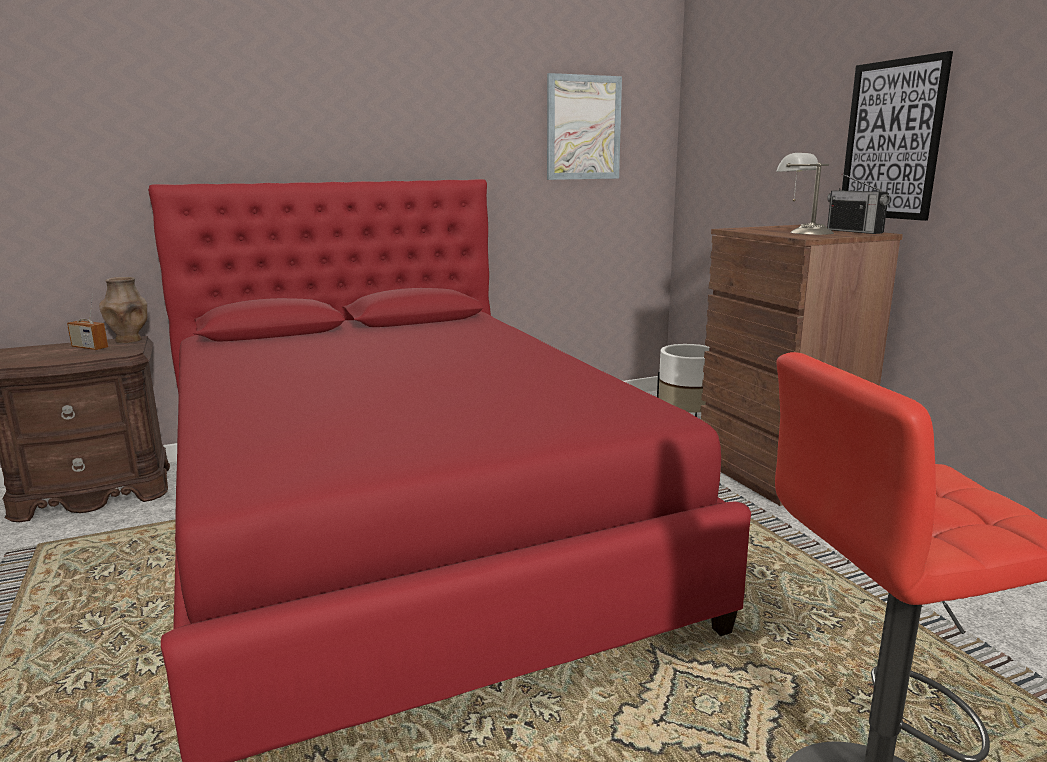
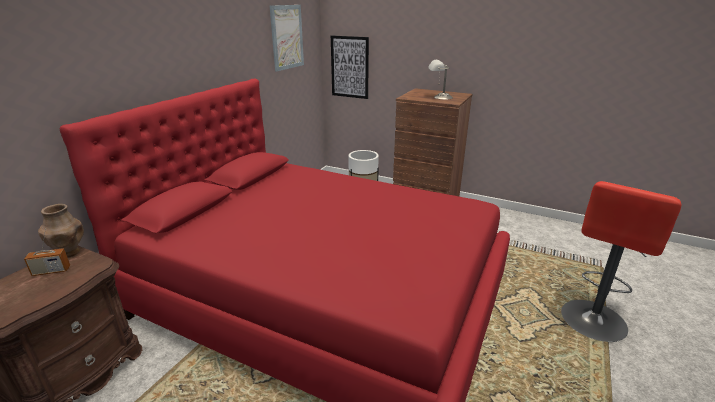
camera: 40 degrees left, 10 degrees up
radio [827,174,890,234] -> none
picture [842,51,953,221] -> picture moved to [331,35,369,99]

